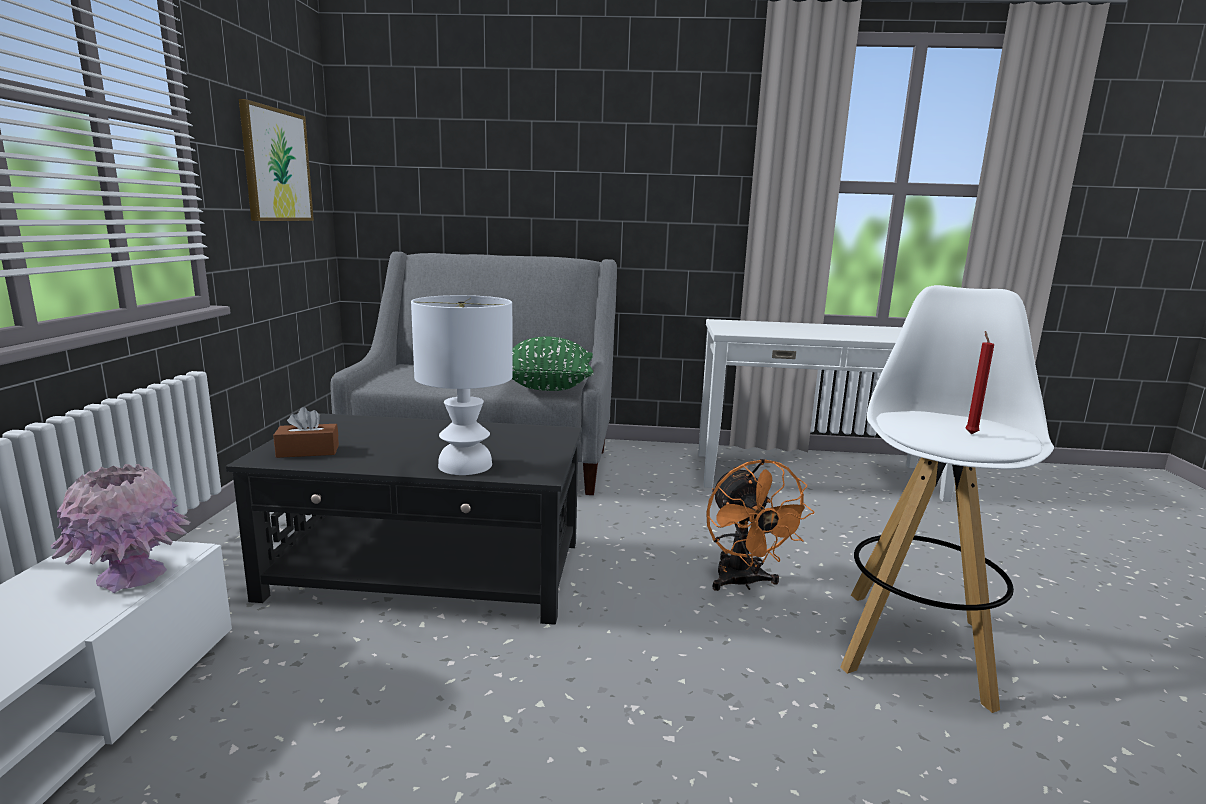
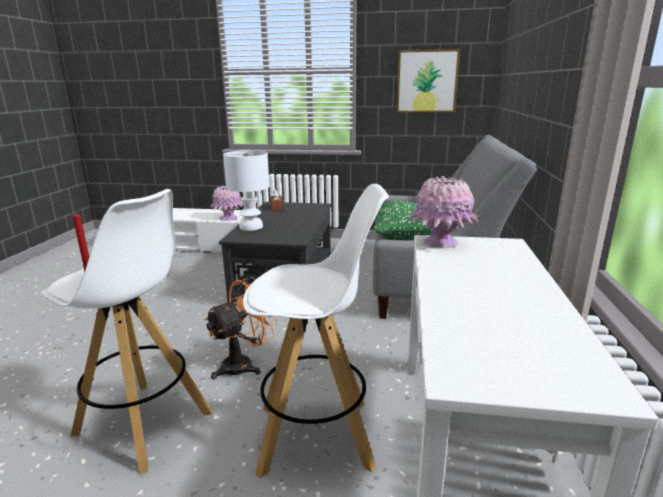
camera: 95 degrees right, 5 degrees up
orange fan [706,459,814,591] -> orange fan turned 150 degrees clockwise [205,277,277,379]
none -> white stool [243,184,389,478]
none -> pink vase [409,176,479,248]

